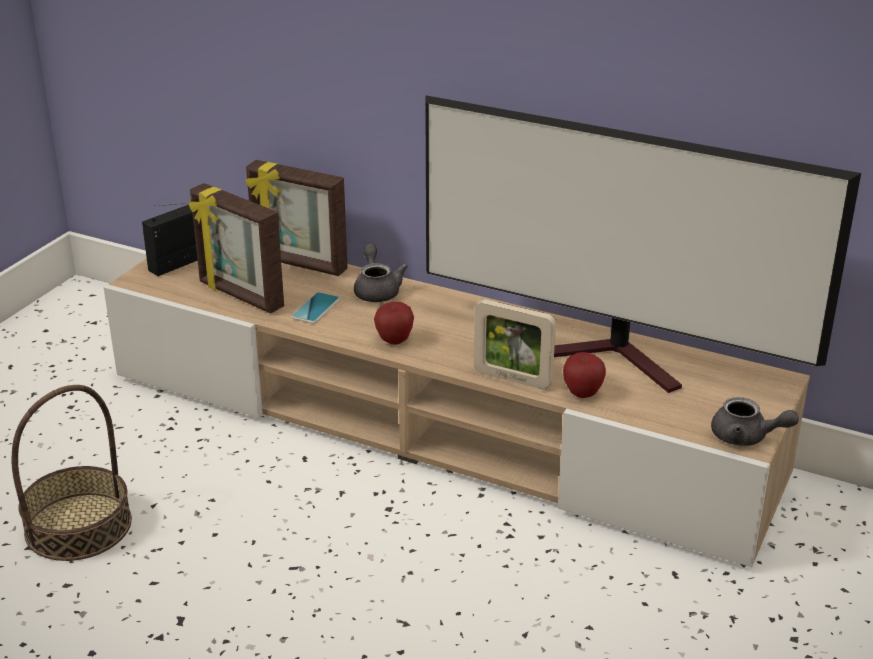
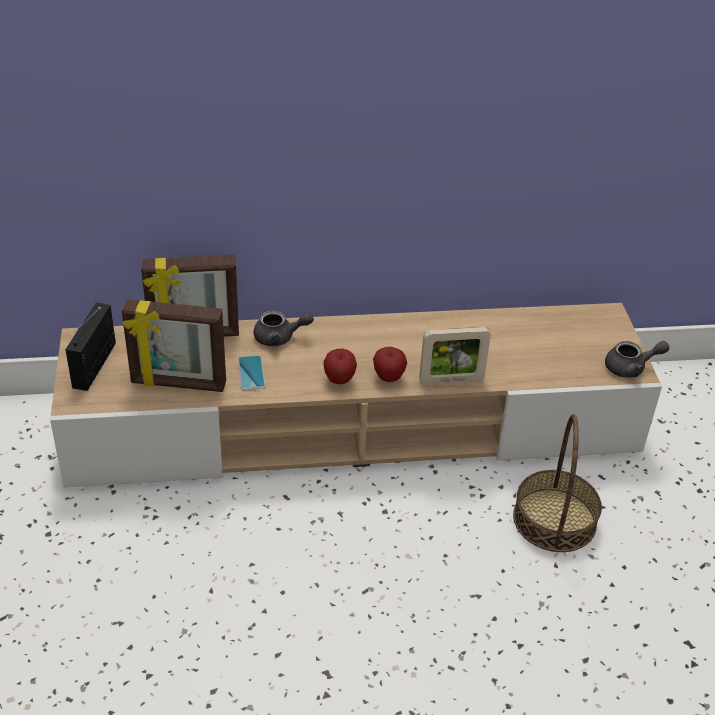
camera: 35 degrees left, 10 degrees up
basket [11,385,132,561] -> basket moved to [513,414,602,552]
grey teapot [354,243,408,302] -> grey teapot turned 135 degrees clockwise [254,310,314,346]
television [425,95,861,393] -> none
apple [563,352,606,398] -> apple moved to [373,347,407,382]

